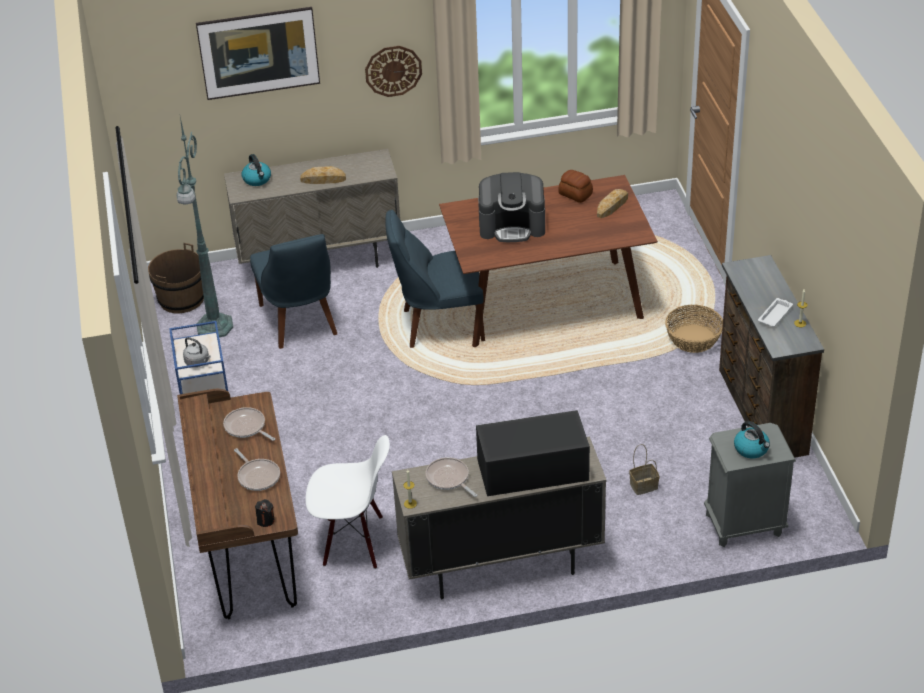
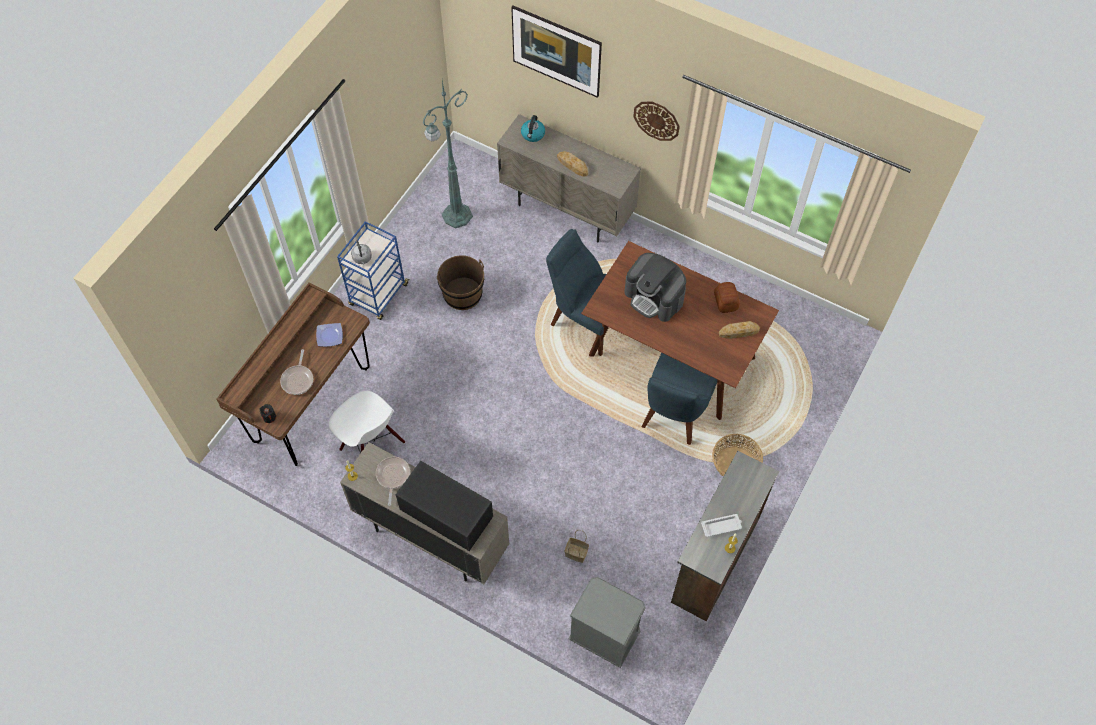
camera: 40 degrees right, 20 degrees up
brown bucket [148,243,204,313] -> brown bucket moved to [437,255,484,310]
frying pan [223,407,275,441] -> plate [316,323,343,347]
blue chair [250,234,337,349] -> blue chair moved to [642,353,717,445]
kettle [734,421,770,458] -> none

